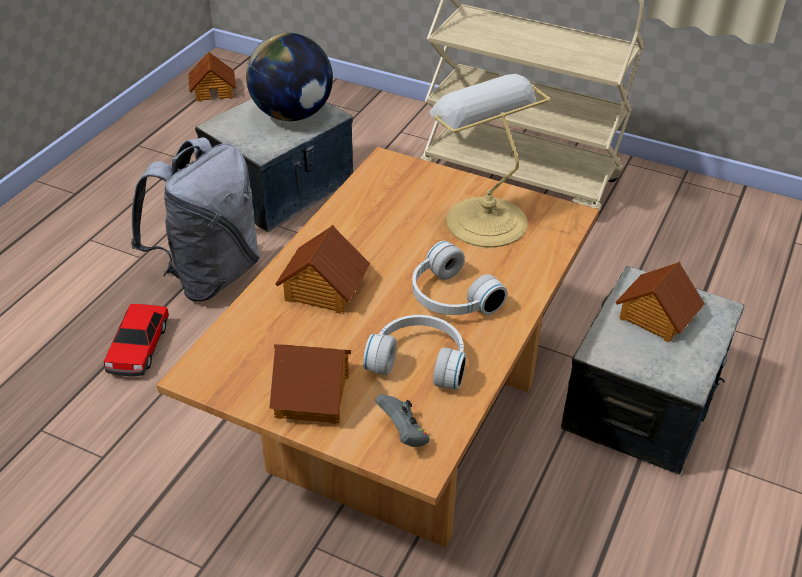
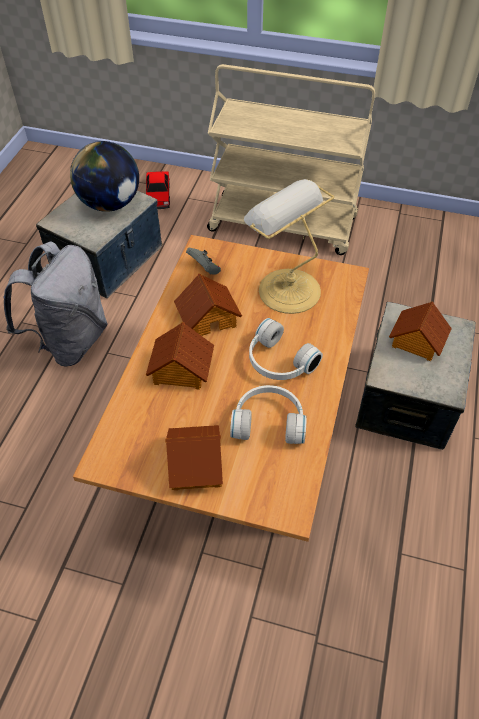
camera: 10 degrees left, 10 degrees up
toy car [104,304,169,376] -> toy car moved to [146,171,170,209]
toy house [188,52,236,102] -> toy house moved to [174,273,242,336]
grey game controller [375,394,429,447] -> grey game controller moved to [186,248,221,274]

